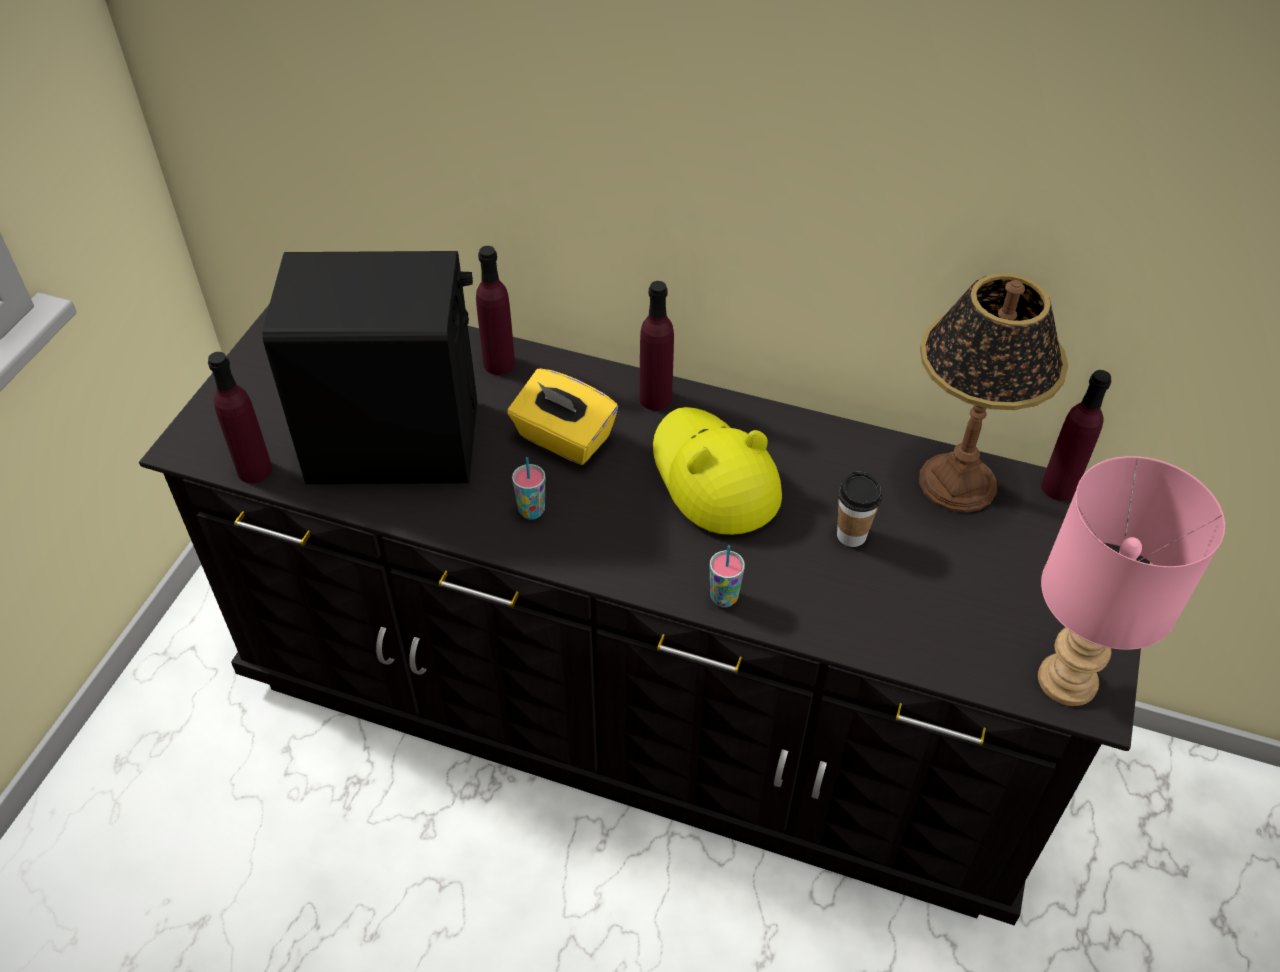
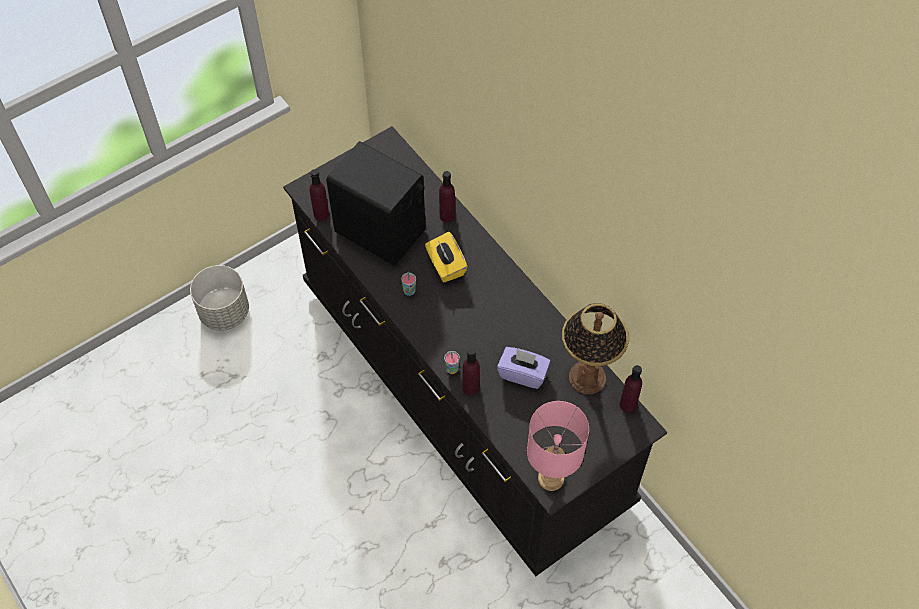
camera: 35 degrees right, 10 degrees up
purple bottle [640,281,674,411] -> purple bottle moved to [462,348,480,395]
yellow hat [653,407,782,535] -> none
cup [837,472,882,547] -> purple tissue box [497,347,550,389]
none -> grey planter [190,265,249,331]

